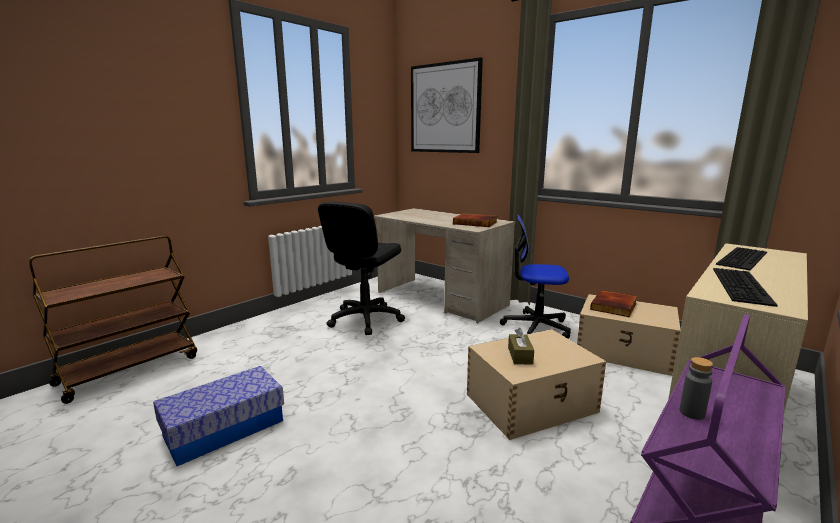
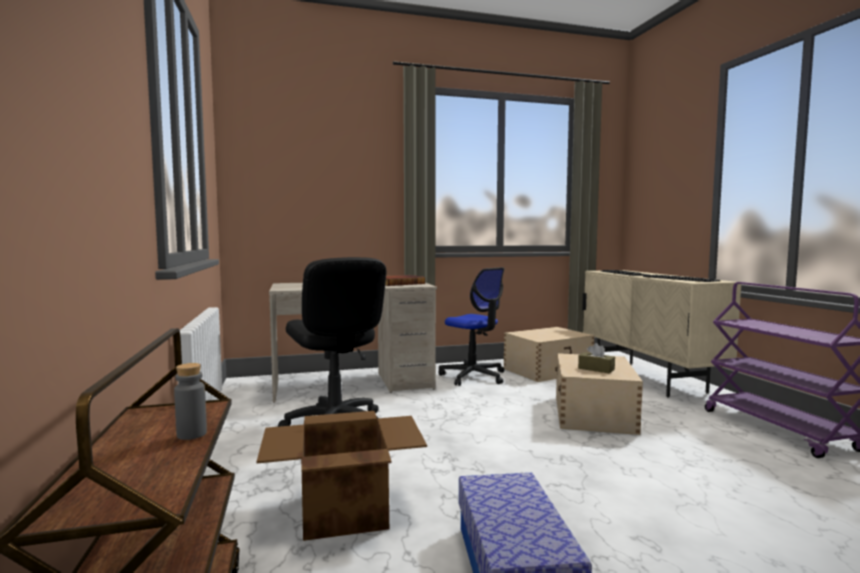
camera: 55 degrees left, 10 degrees down
picture [411,57,483,153] -> none
office chair [500,214,571,339] -> office chair turned 90 degrees counterclockwise [438,267,504,386]
book [590,290,637,317] -> none
grey bottle [680,357,713,420] -> grey bottle moved to [174,363,207,440]
none -> cardboard box [257,411,427,541]

